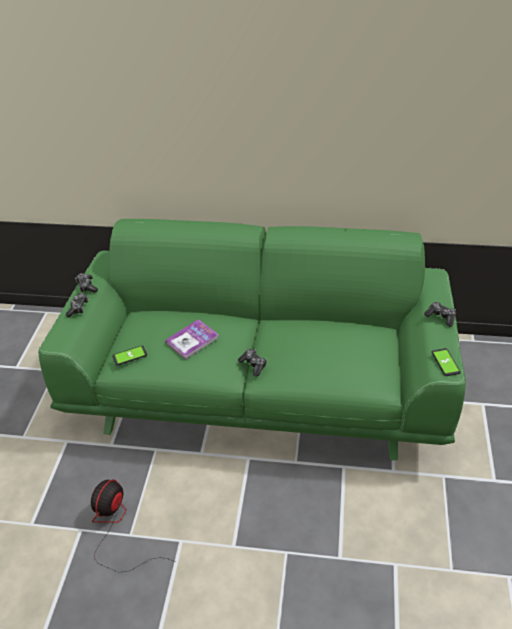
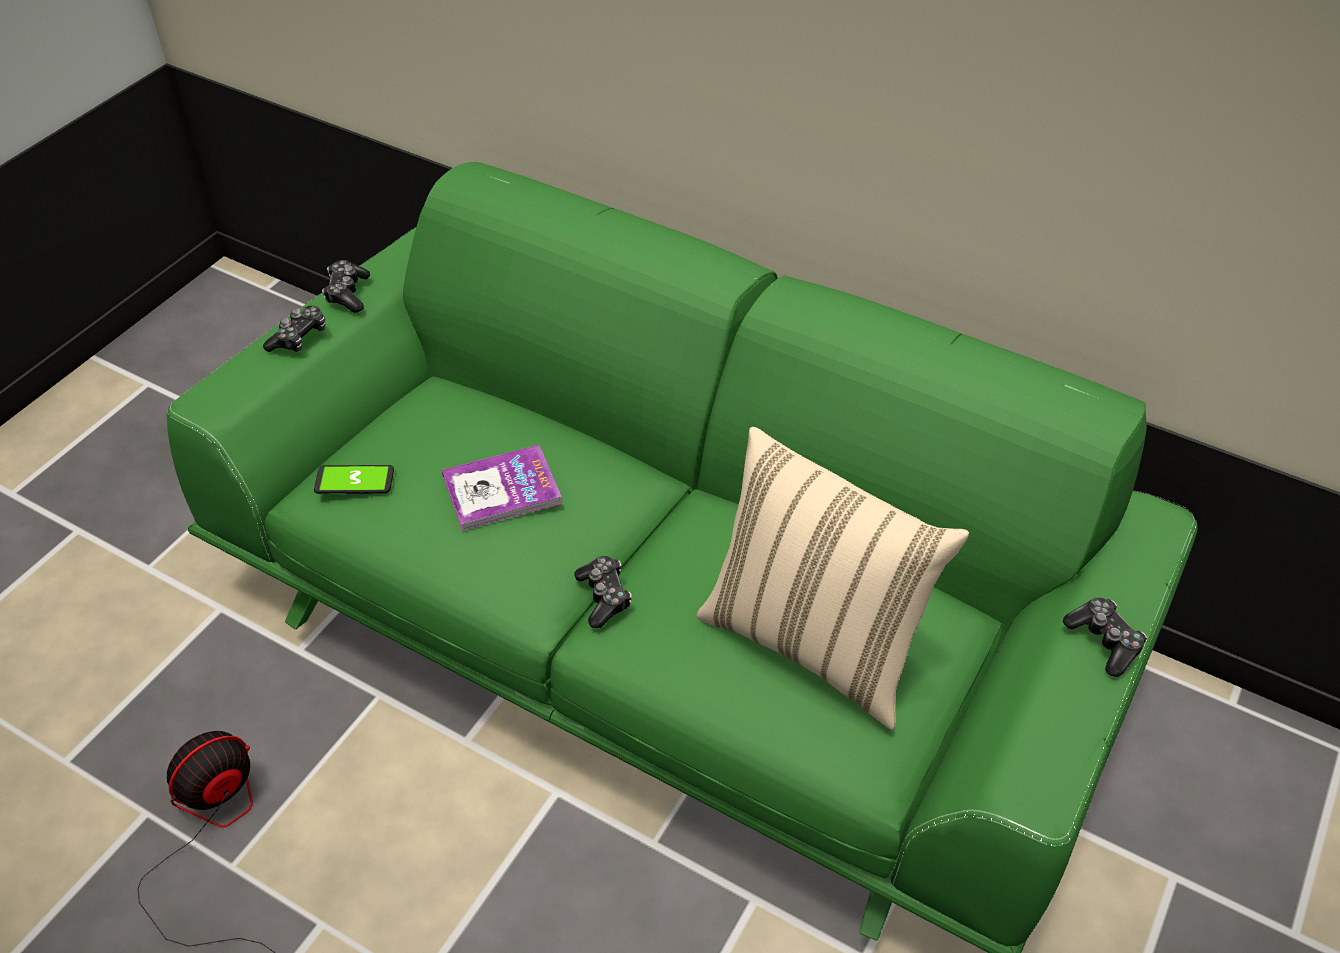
camera: 20 degrees right, 5 degrees up
phone [432,348,461,376] -> none
none -> beige pillow [696,427,969,730]

